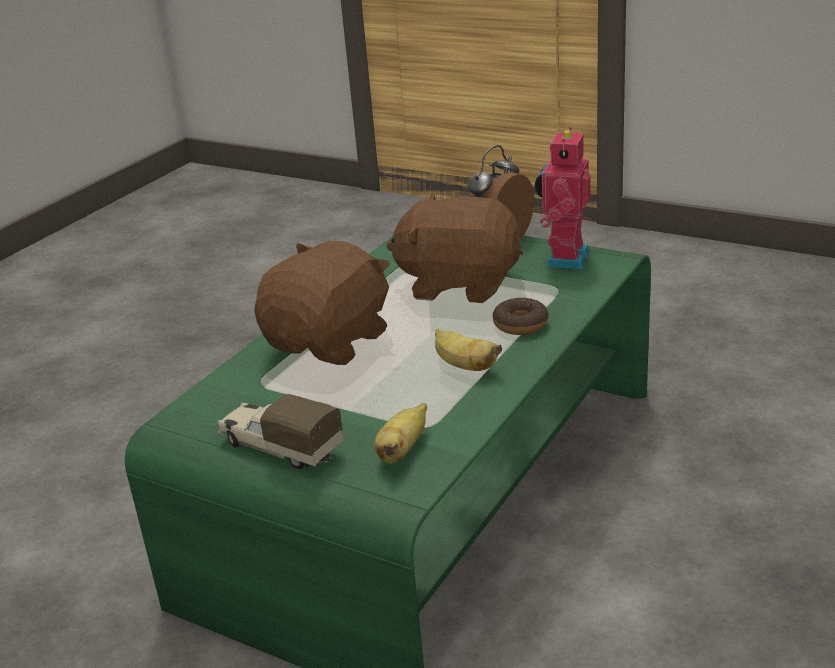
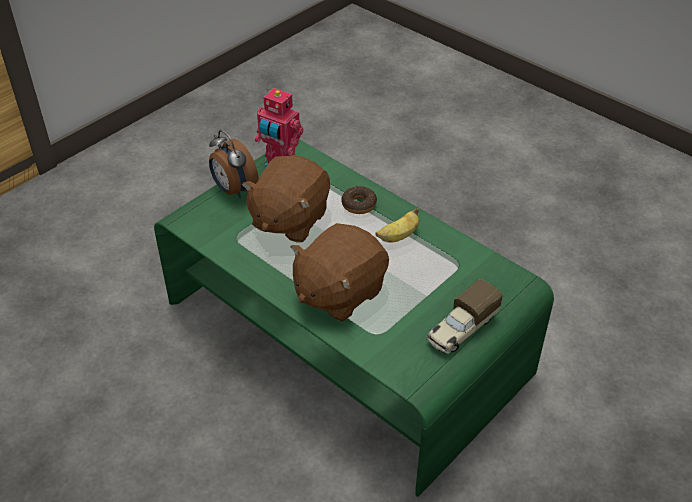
camera: 80 degrees left, 15 degrees up
brown plush toy [254,241,390,365] -> brown plush toy turned 90 degrees counterclockwise [291,223,389,322]
banana [374,403,427,464] -> none

